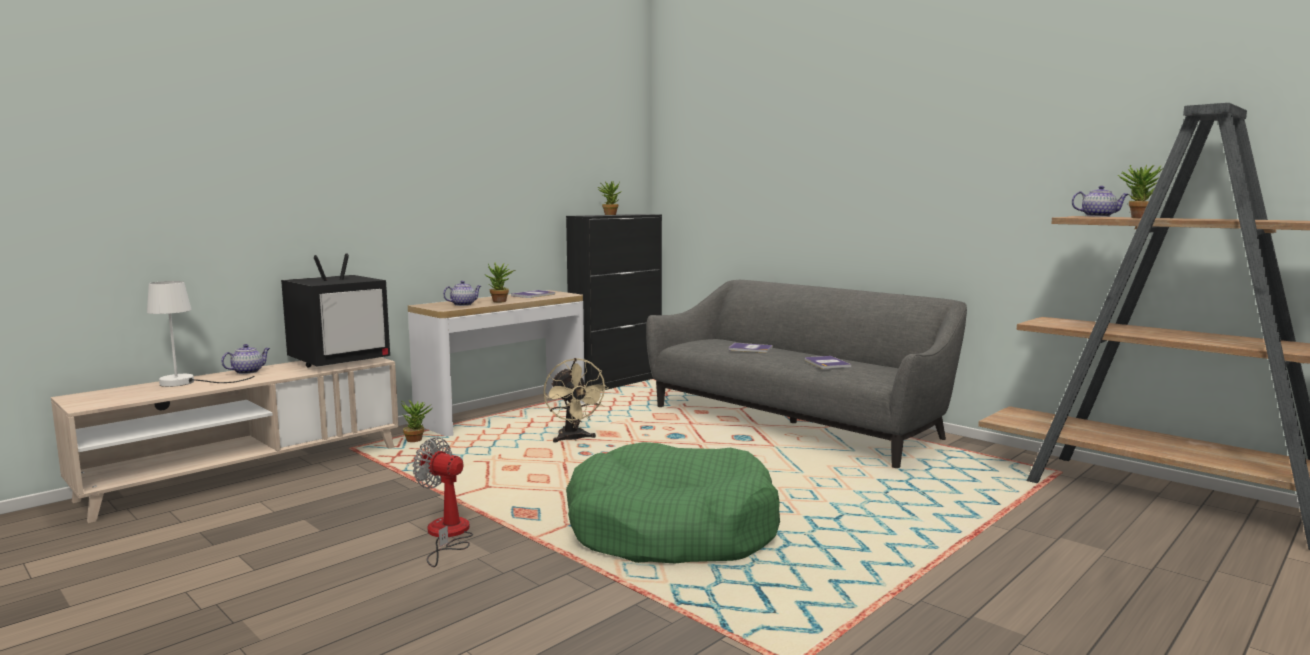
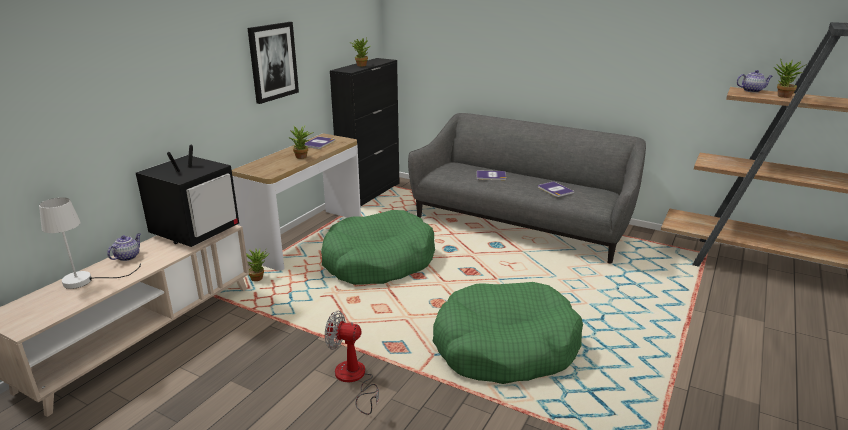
camera: 15 degrees left, 15 degrees up
teapot [443,281,481,306] -> none
beige fan [543,358,608,442] -> green dog bed [321,210,435,285]
none -> picture [248,22,299,104]

